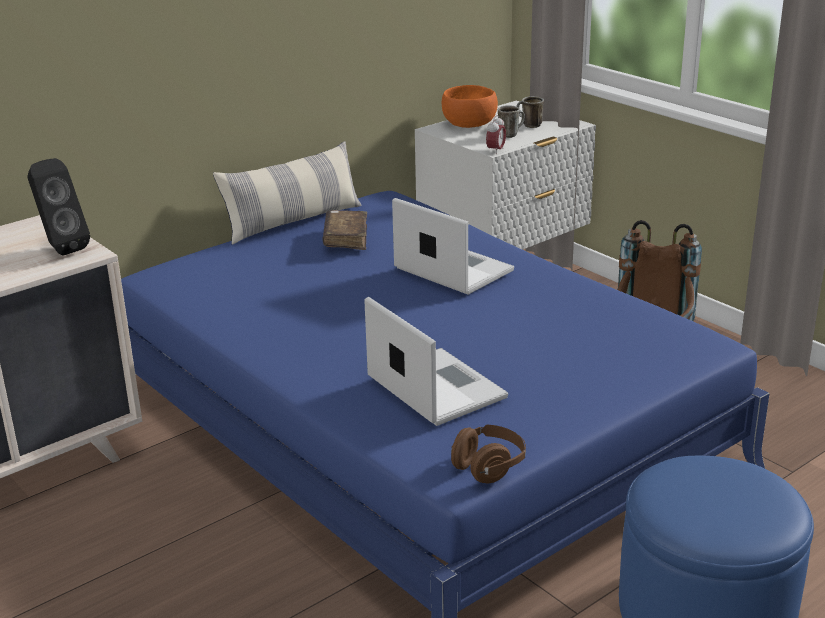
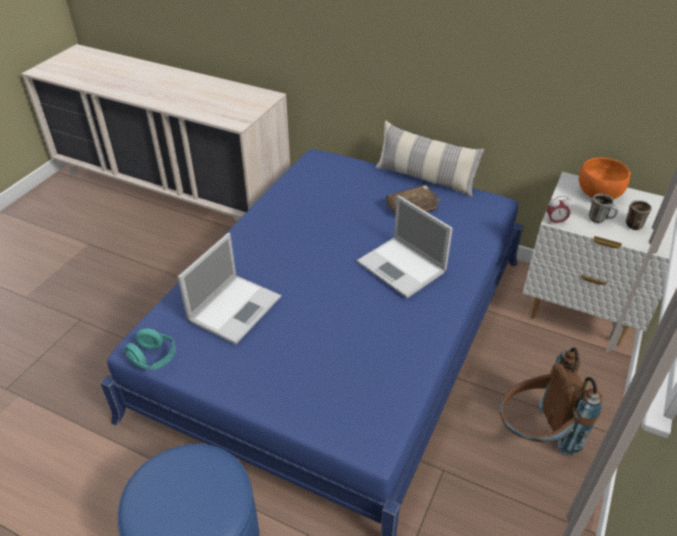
camera: 65 degrees right, 15 degrees up
black speaker [27,158,90,256] -> none
laptop [392,198,514,295] -> laptop turned 120 degrees clockwise [357,195,453,298]
brown headphones [451,425,526,484] -> turquoise headphones [124,328,176,370]

